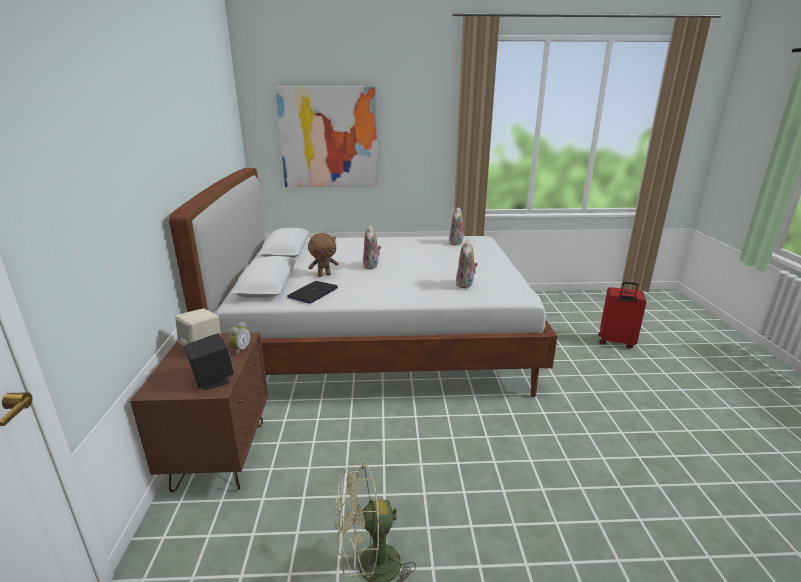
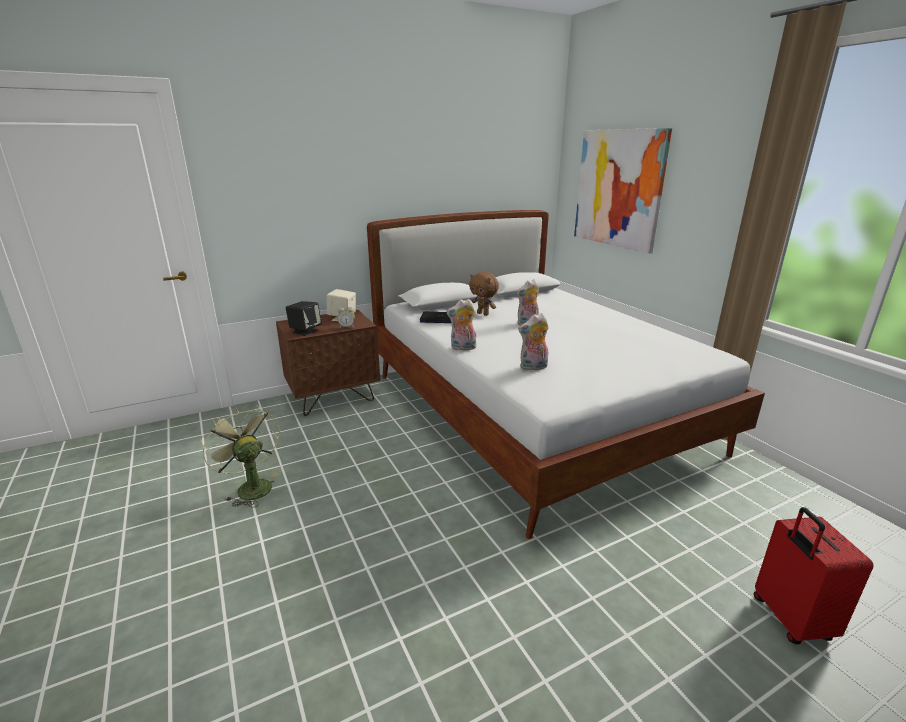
camera: 65 degrees right, 0 degrees up
plush toy [449,207,466,246] -> plush toy moved to [446,299,477,351]

